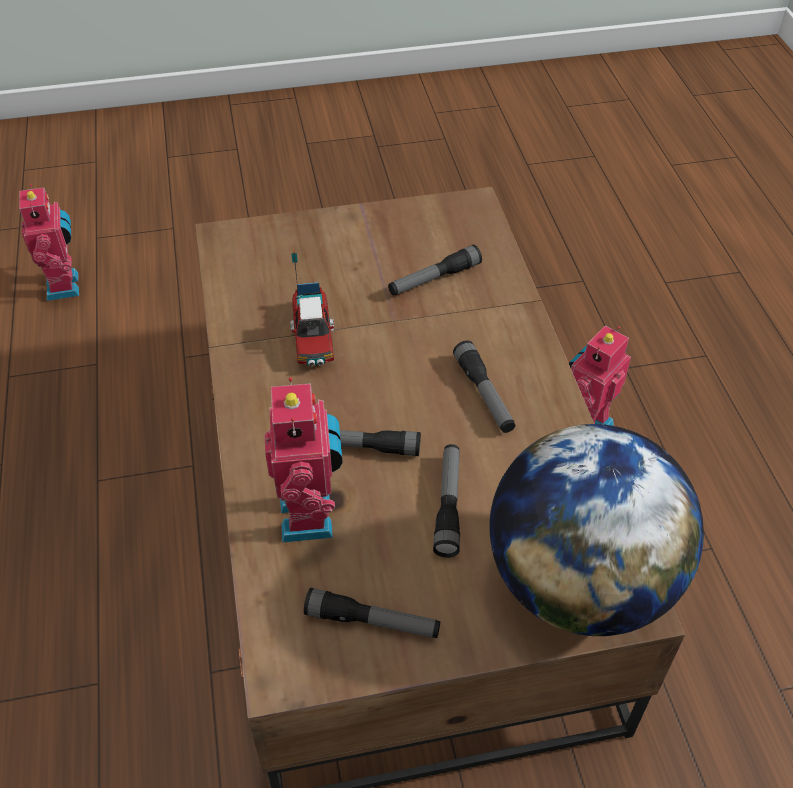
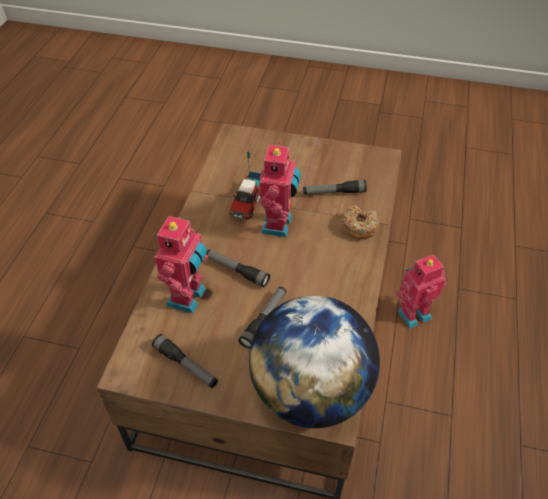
camera: 25 degrees right, 0 degrees up
toy robot [19,184,79,301] -> toy robot moved to [259,142,301,237]
flashlight [453,341,515,433] -> none
none -> donut [341,205,379,239]

